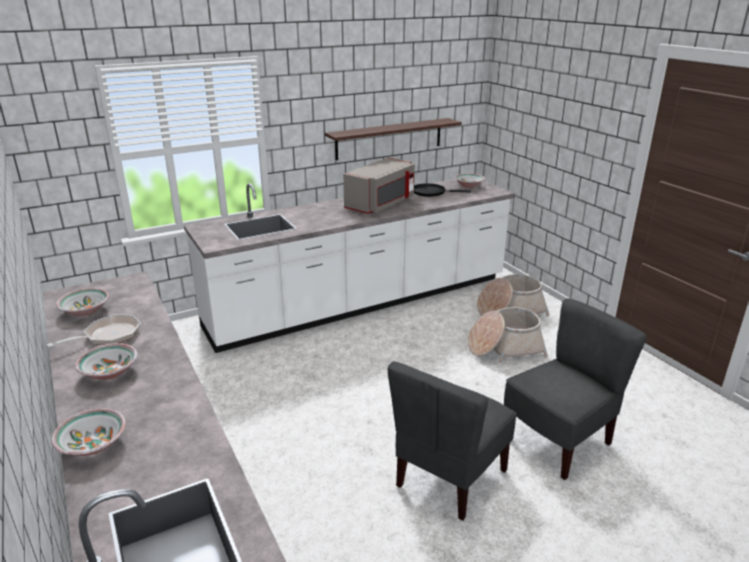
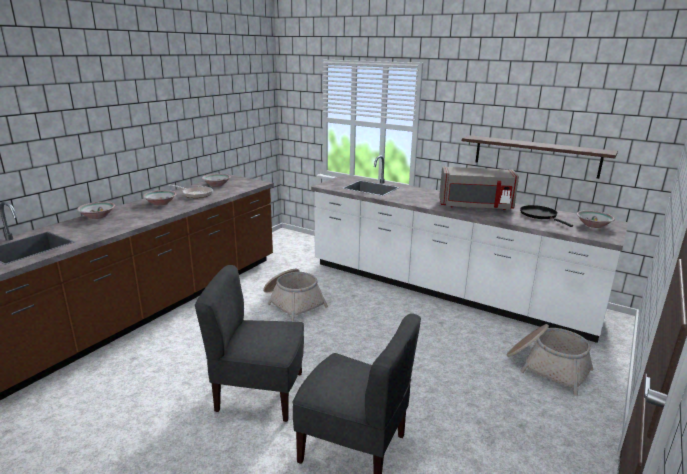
camera: 60 degrees right, 5 degrees down
basket [468,307,548,363] -> basket moved to [263,269,328,321]

